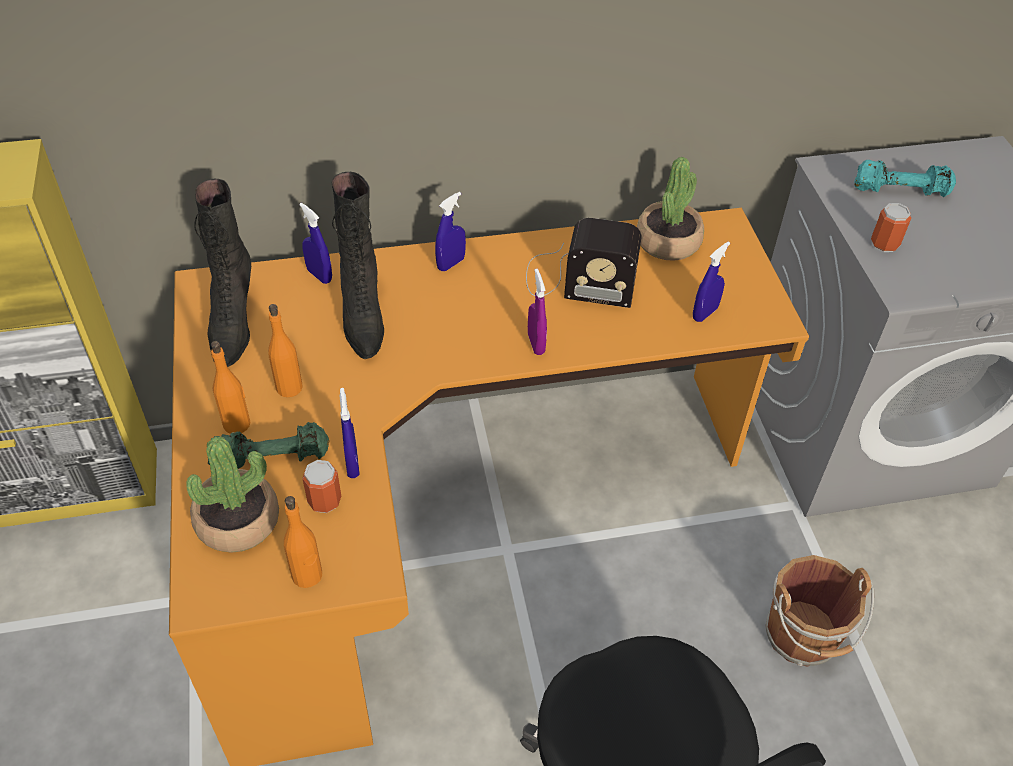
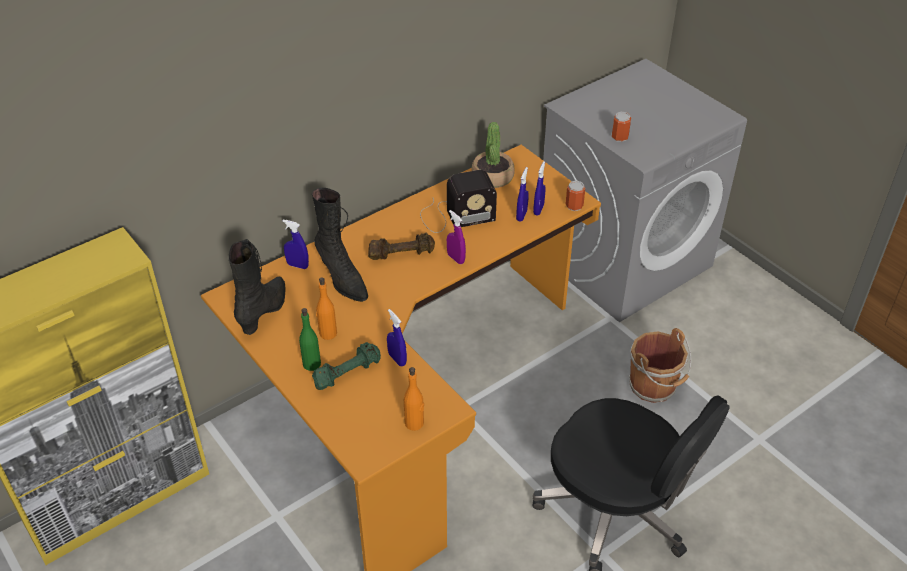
camera: 25 degrees left, 5 degrees down
potted plant [186,436,279,553] -> none
black boot [194,179,251,367] -> black boot turned 135 degrees counterclockwise [229,239,285,335]
orange bottle [211,341,250,434] -> green bottle [299,308,321,371]
can [302,460,341,513] -> can moved to [566,180,585,211]
blue spray bottle [435,192,466,271] -> blue spray bottle moved to [516,167,529,222]
turquoise dumbbell [854,160,956,197] -> none
none -> brown dumbbell [368,233,435,260]

